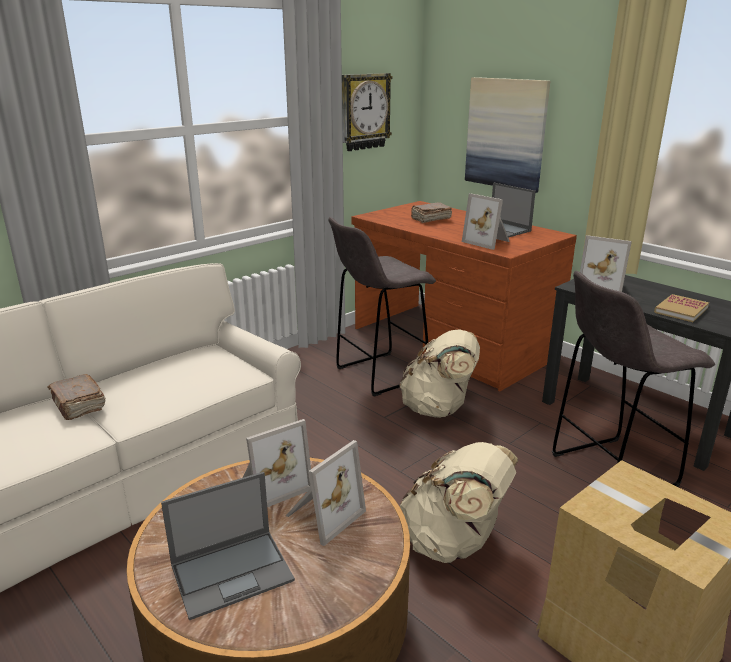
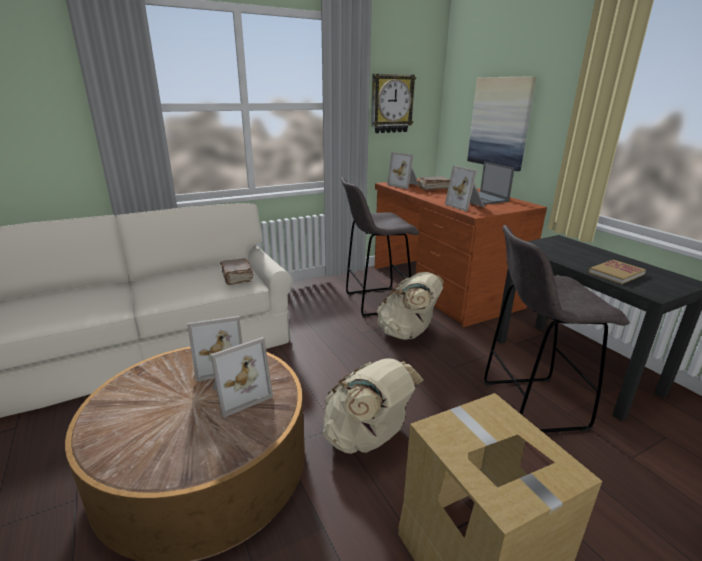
camera: 15 degrees right, 0 degrees up
brown book [47,374,106,420] -> brown book moved to [220,258,254,285]
laptop [161,472,295,621] -> none
picture frame [580,235,632,292] -> picture frame moved to [387,152,419,189]

